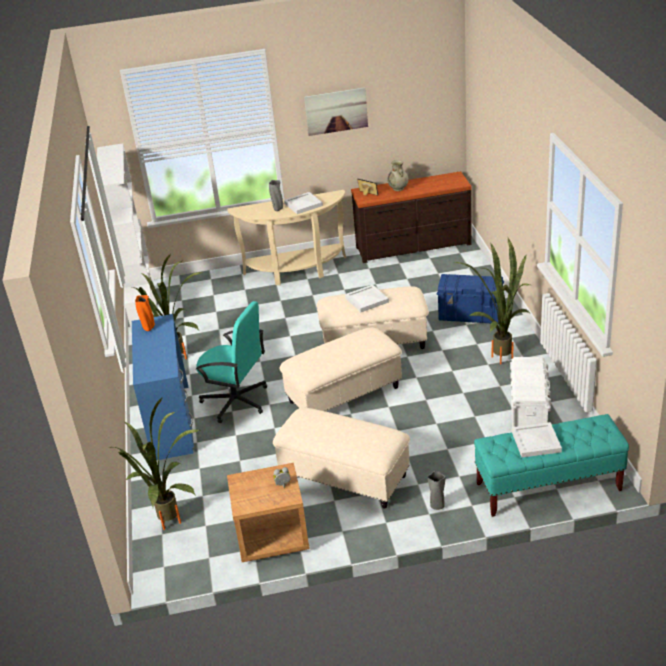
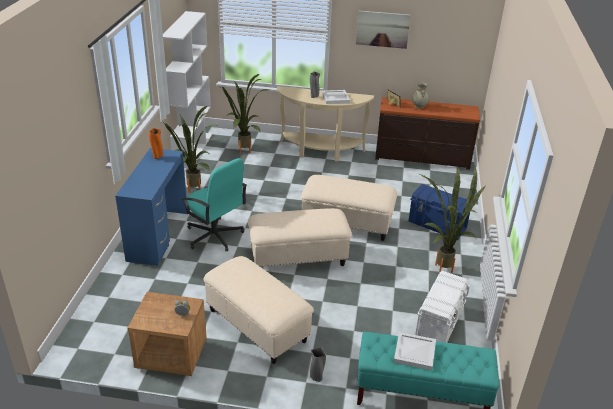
camera: 15 degrees right, 0 degrees up
potted plant [109,397,200,530] -> potted plant moved to [221,74,269,153]
white tray [345,285,389,312] -> none

